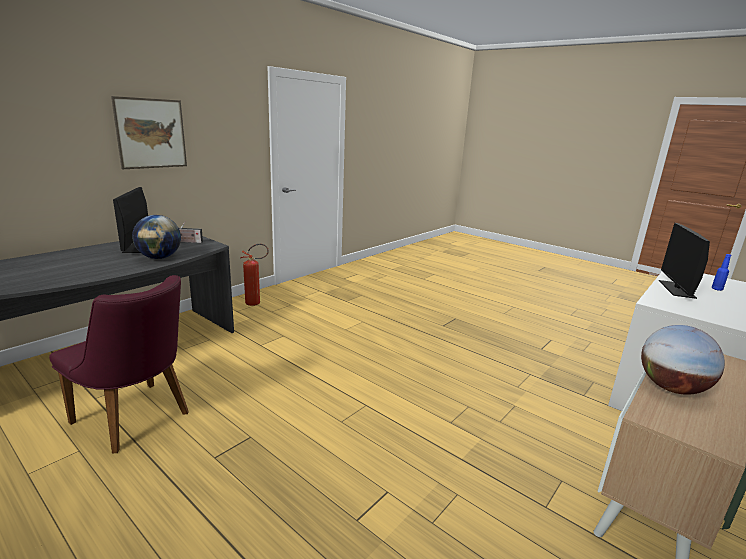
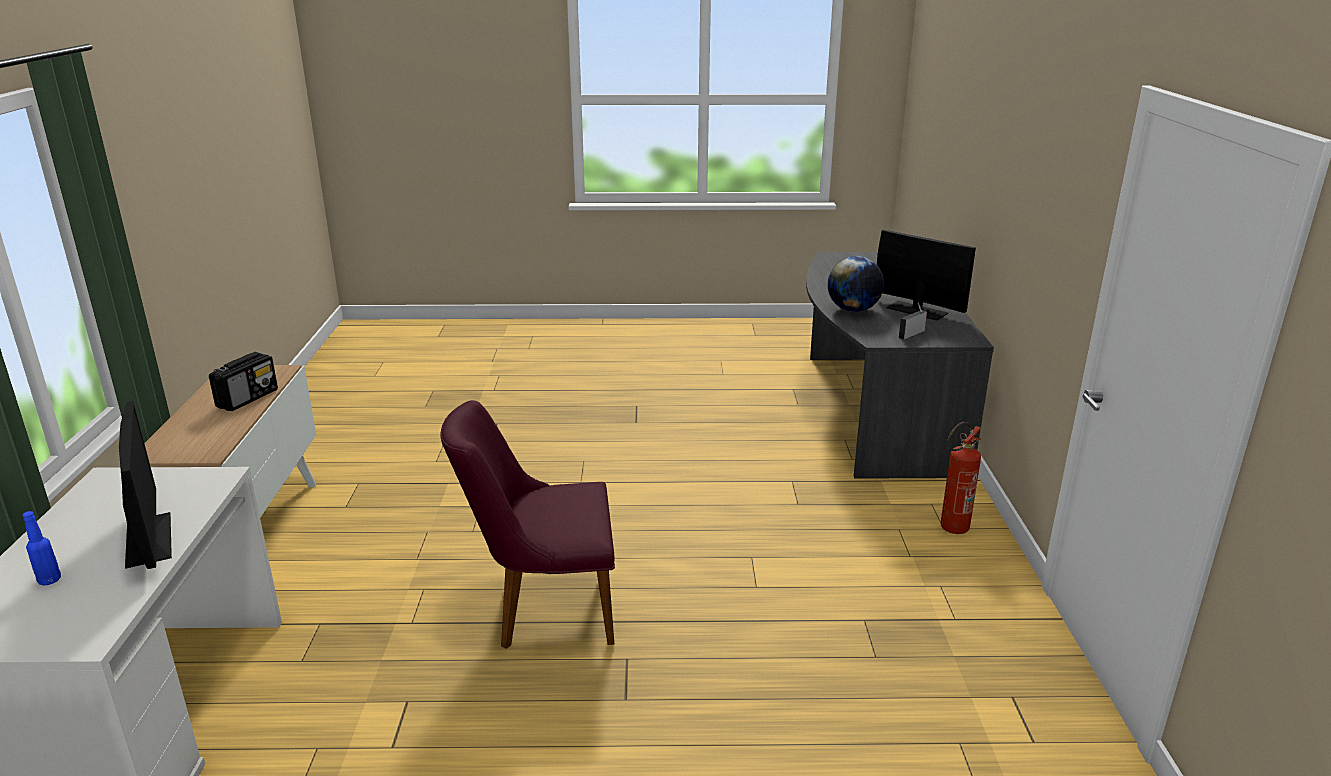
camera: 140 degrees right, 5 degrees up
purple chair [49,275,189,454] -> purple chair moved to [440,400,615,649]
picture [111,96,187,169] -> none
globe [641,325,725,395] -> radio [209,352,278,411]

